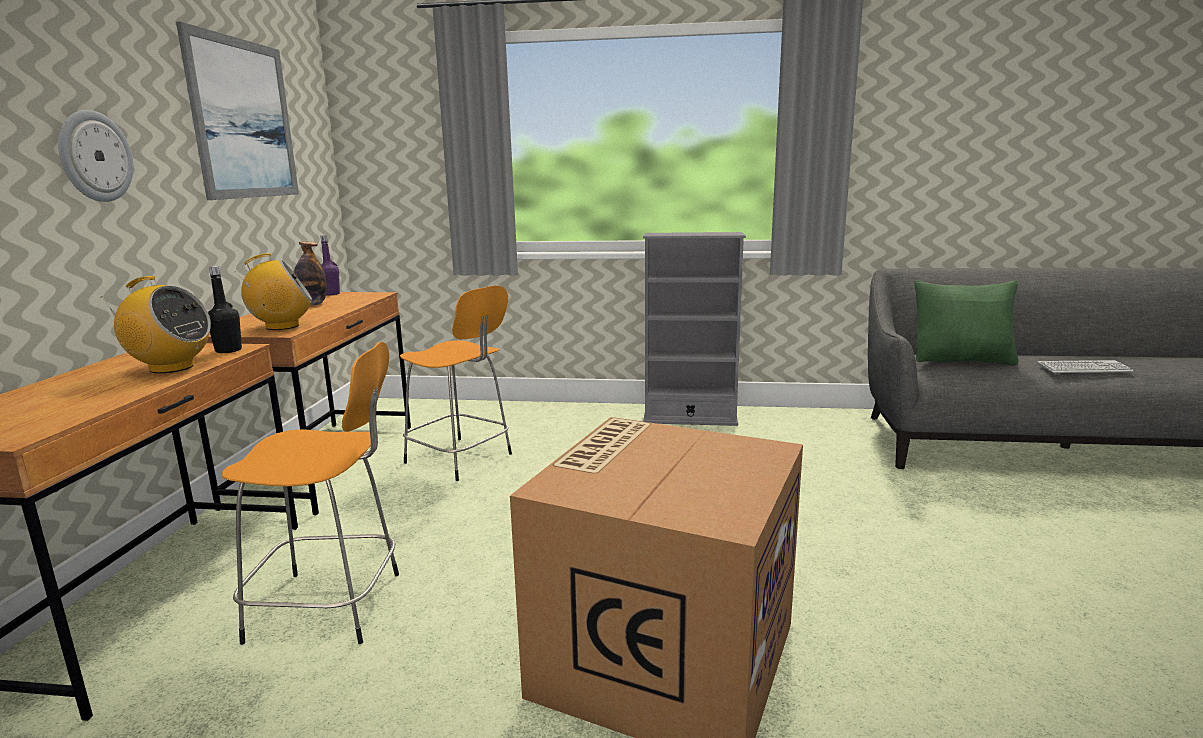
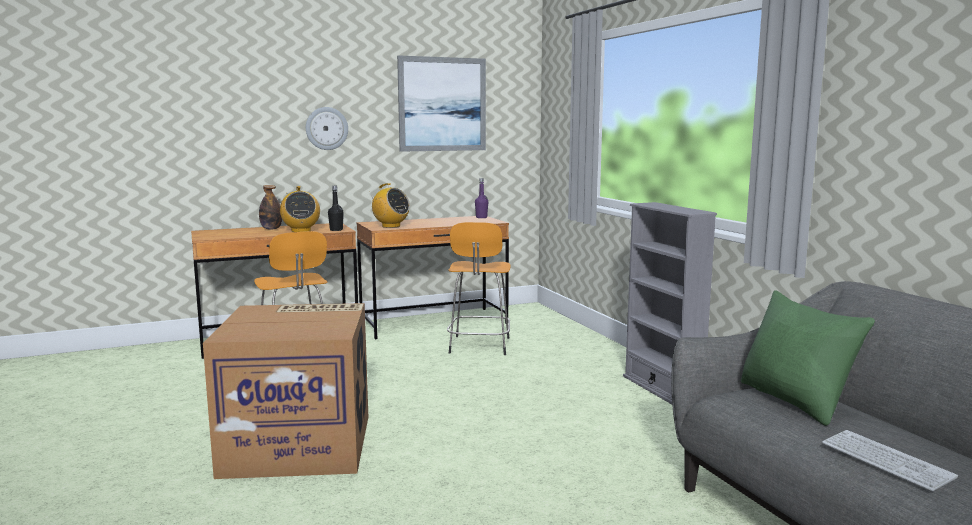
camera: 60 degrees right, 5 degrees down
bottle [294,241,327,305] -> bottle moved to [259,185,282,230]

